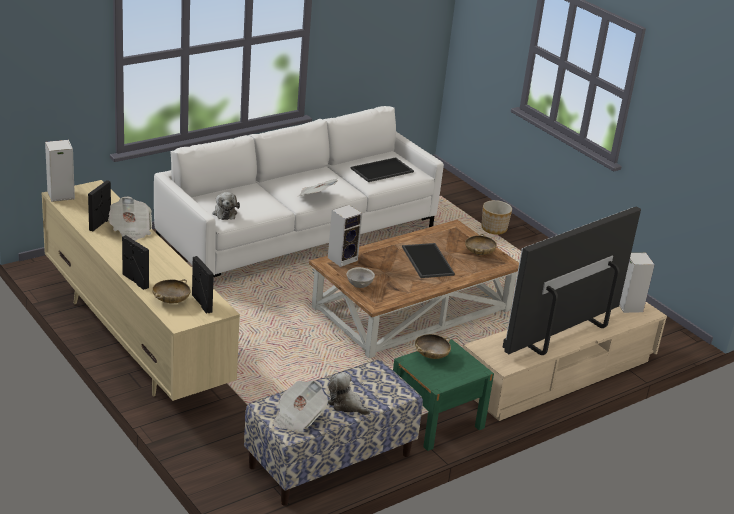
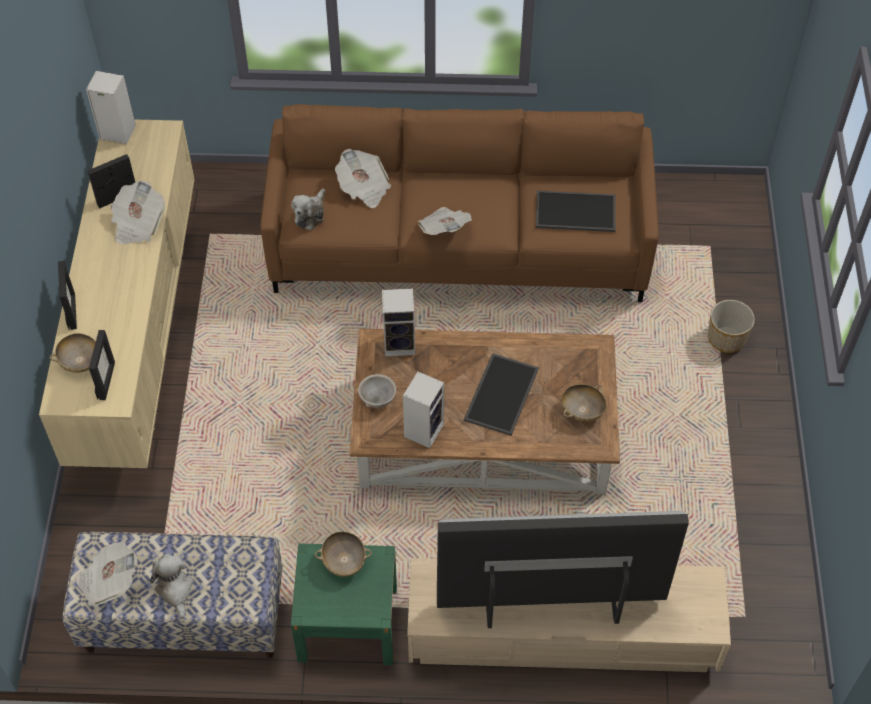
camera: 40 degrees right, 25 degrees up
white sofa [154,106,444,277] -> brown sofa [261,104,659,302]
speaker [619,253,655,313] -> speaker moved to [403,372,444,448]
none -> newspaper [335,149,391,208]

